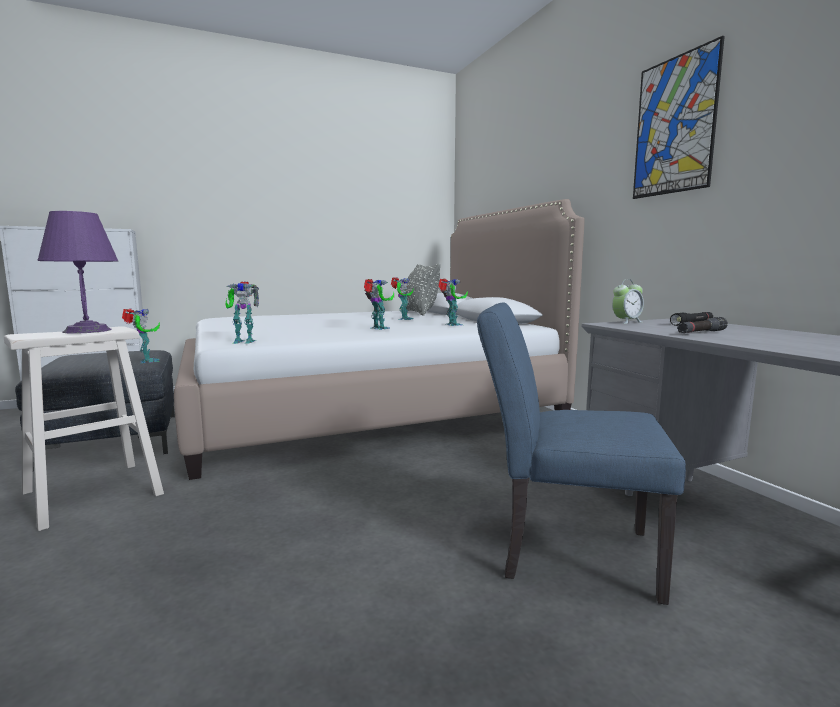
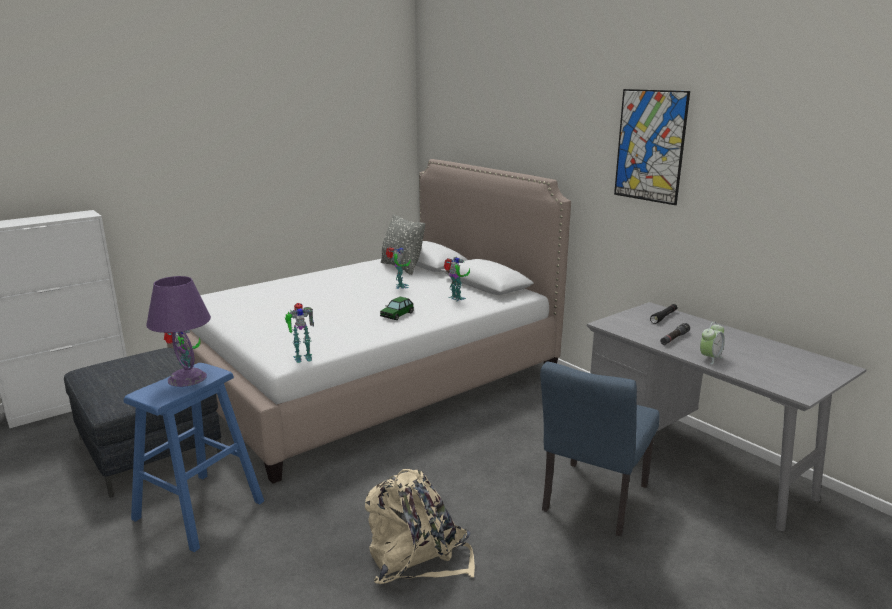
camera: 15 degrees left, 10 degrees up
beige stool [4,326,164,531] -> blue stool [124,363,264,552]
toy robot [364,279,394,330] -> toy car [380,297,414,320]
blue chair [477,303,686,605] -> blue chair turned 60 degrees counterclockwise [540,362,660,536]
alarm clock [612,279,644,324] -> alarm clock moved to [700,321,725,365]
none -> beige backpack [365,469,475,584]

